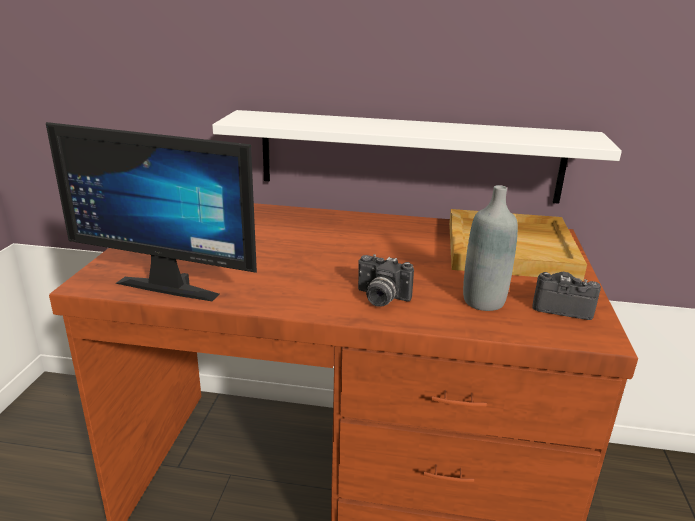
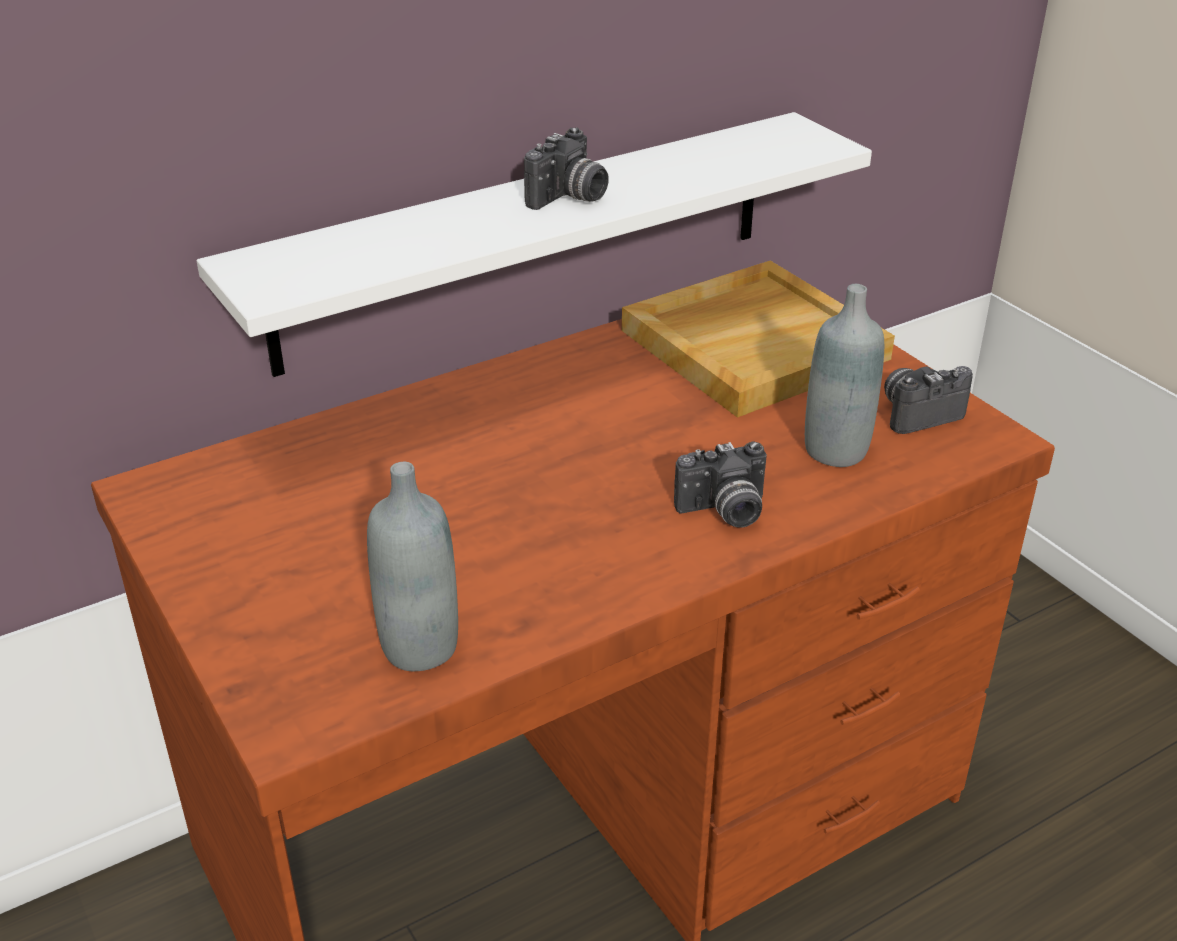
camera: 40 degrees left, 10 degrees up
monitor [46,122,257,301] -> grey bottle [367,462,458,671]
none -> camera [524,127,609,210]

